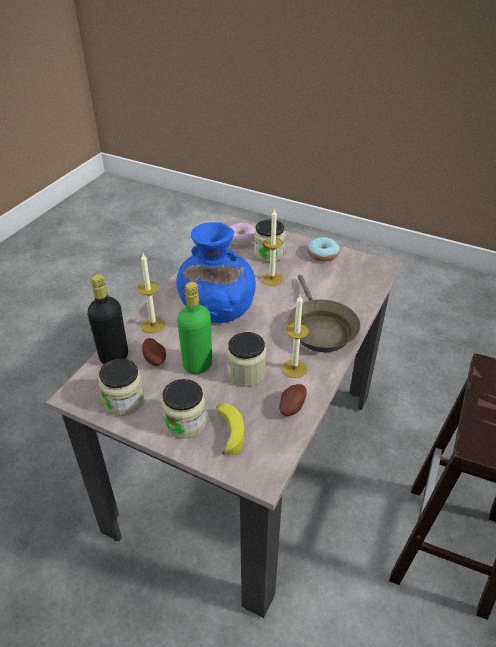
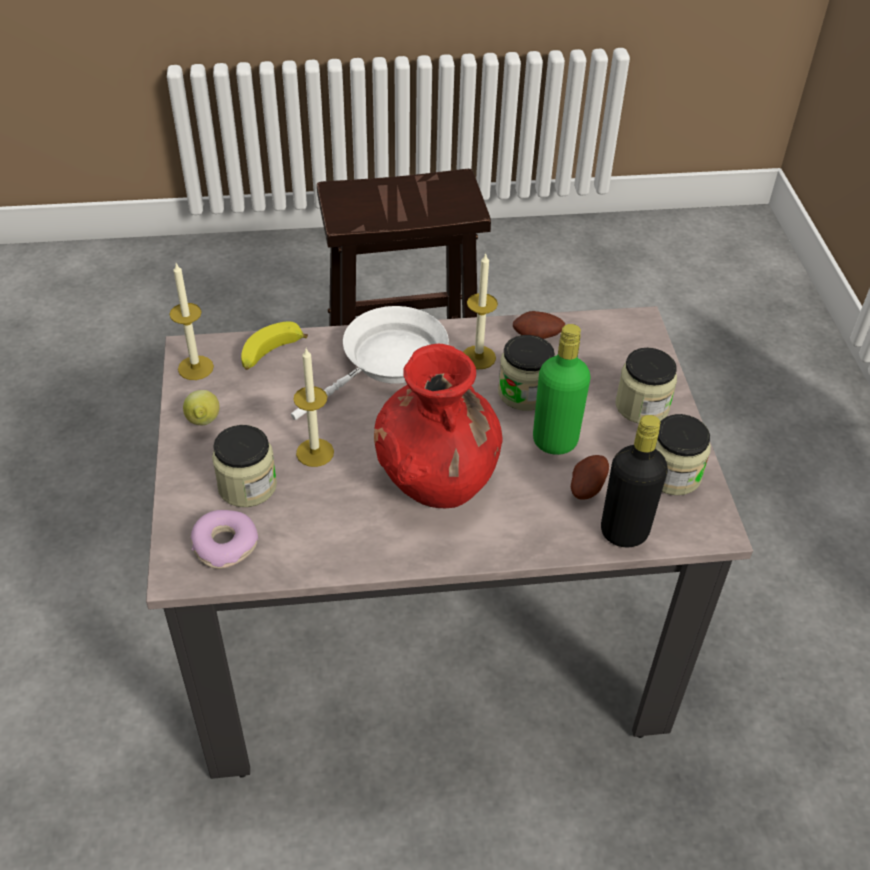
camera: 125 degrees left, 5 degrees up
candle [138,254,165,333] -> candle moved to [170,263,214,380]
blue vase [176,222,256,323] -> red vase [374,344,503,508]
banana [216,403,244,455] -> banana moved to [241,321,308,370]
brown frying pan [288,275,361,352] -> white frying pan [291,306,449,420]
donut [307,237,339,262] -> lemon [183,390,220,425]

